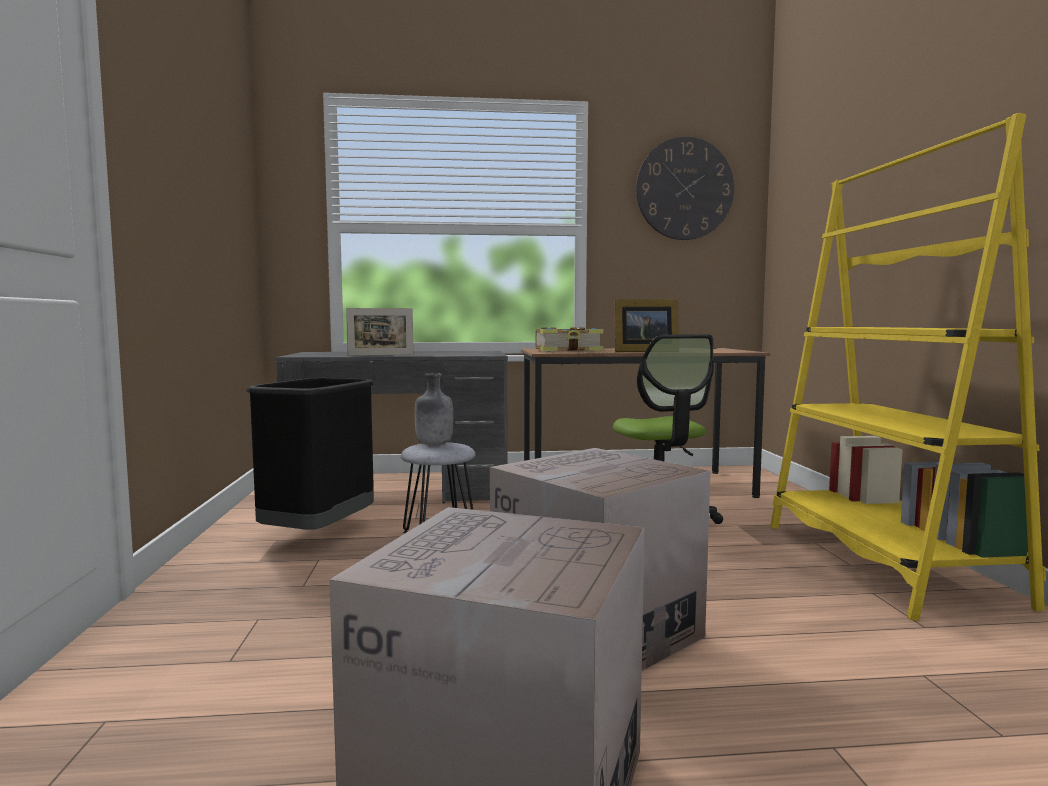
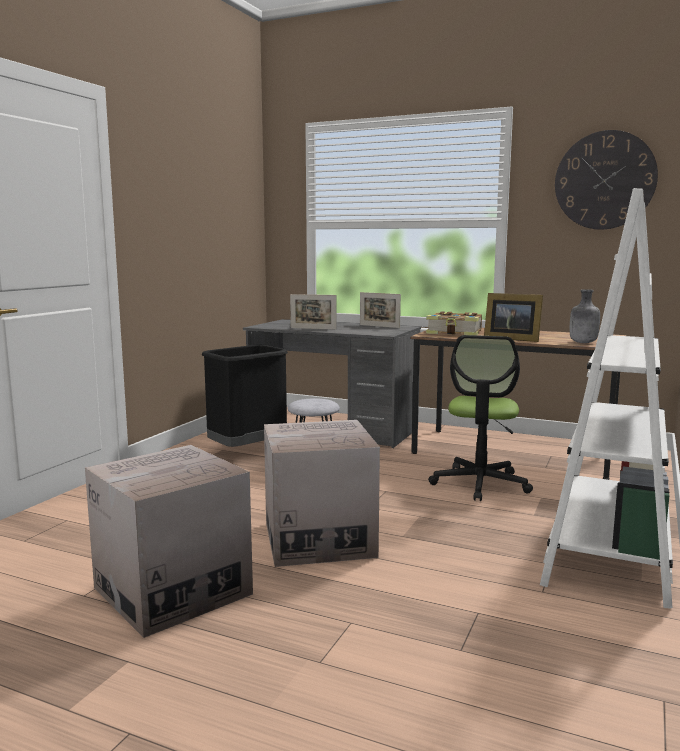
camera: 30 degrees right, 5 degrees up
grey bottle [415,373,453,446] -> grey bottle moved to [570,289,600,343]
yellow bookcase [770,113,1046,621] -> white bookcase [540,188,673,609]
none -> picture frame [360,292,401,328]

